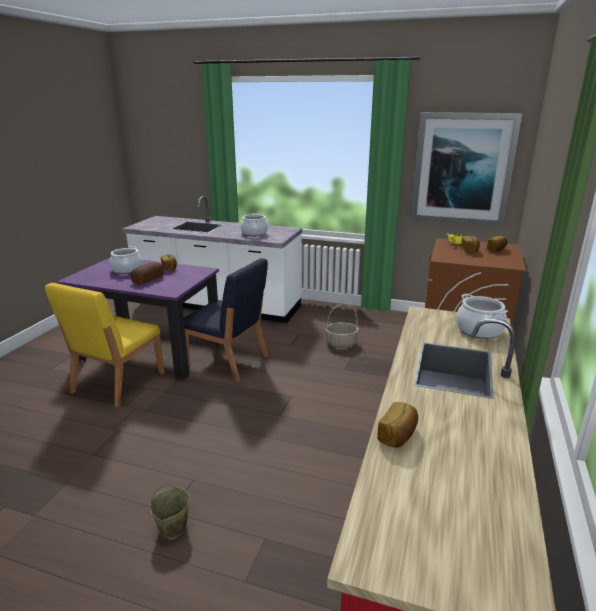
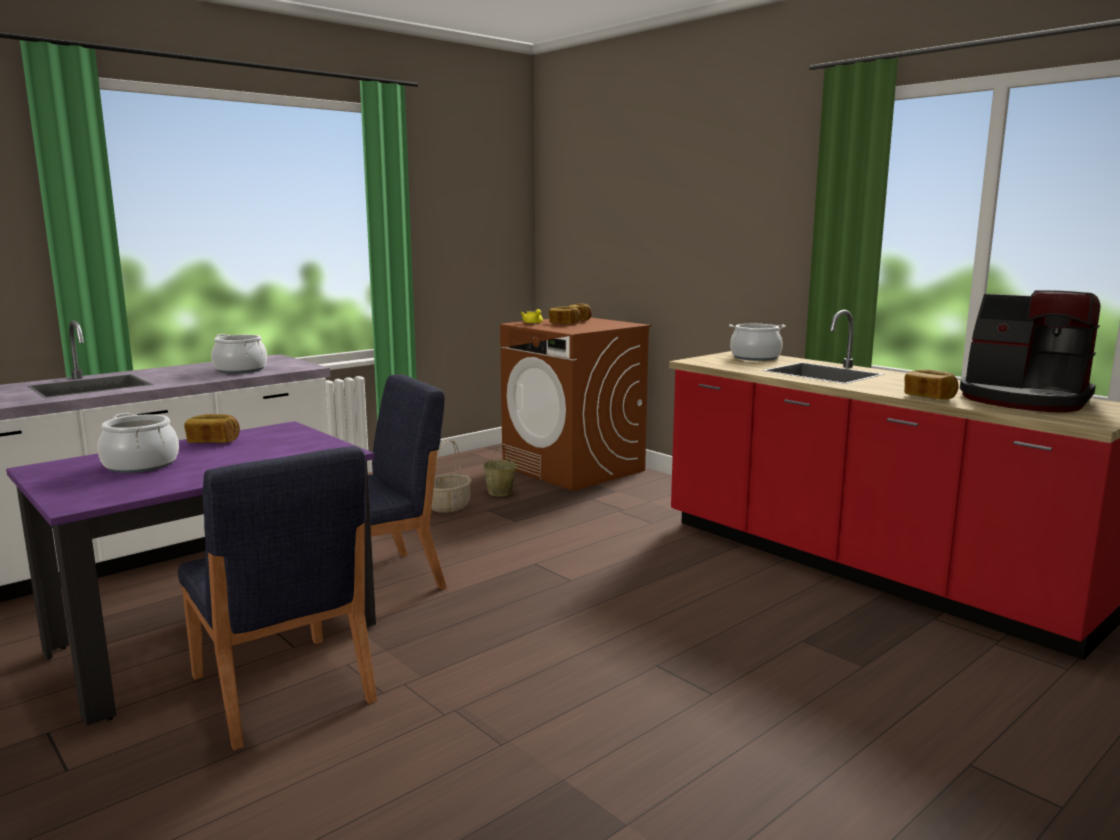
camera: 60 degrees left, 10 degrees down
yellow chair [45,283,164,408] -> blue chair [178,446,377,750]
bread [131,262,164,284] -> none
beige bucket [150,484,190,538] -> beige bucket moved to [482,445,517,497]
picture [411,112,523,226] -> none
none -> coffee machine [960,290,1101,412]

